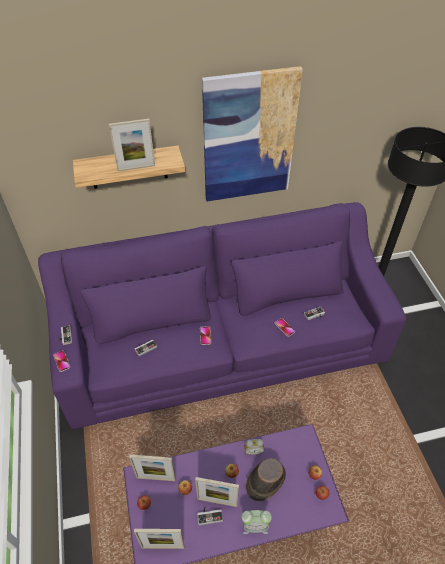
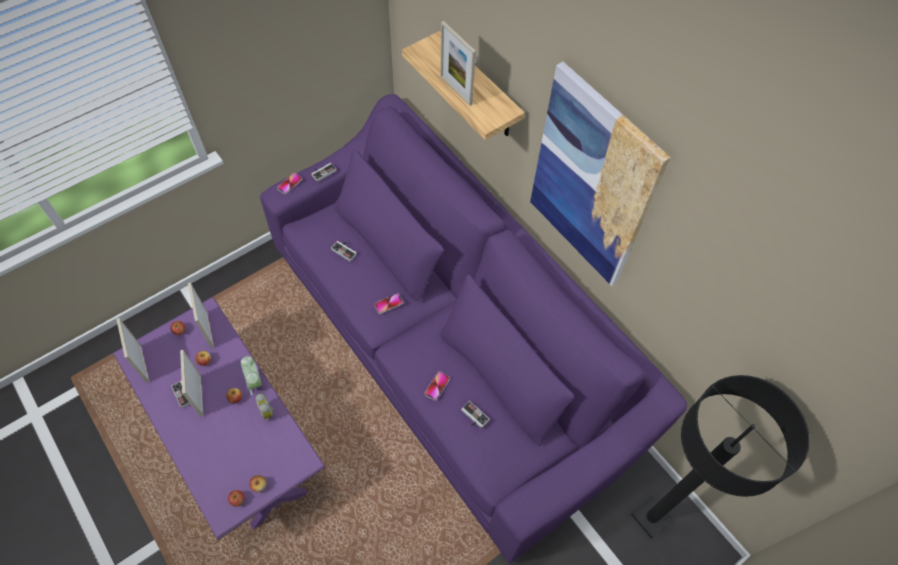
camera: 65 degrees right, 10 degrees up
alarm clock [241,510,272,534] -> alarm clock moved to [241,356,262,395]
brown hat [246,458,286,501] -> none

